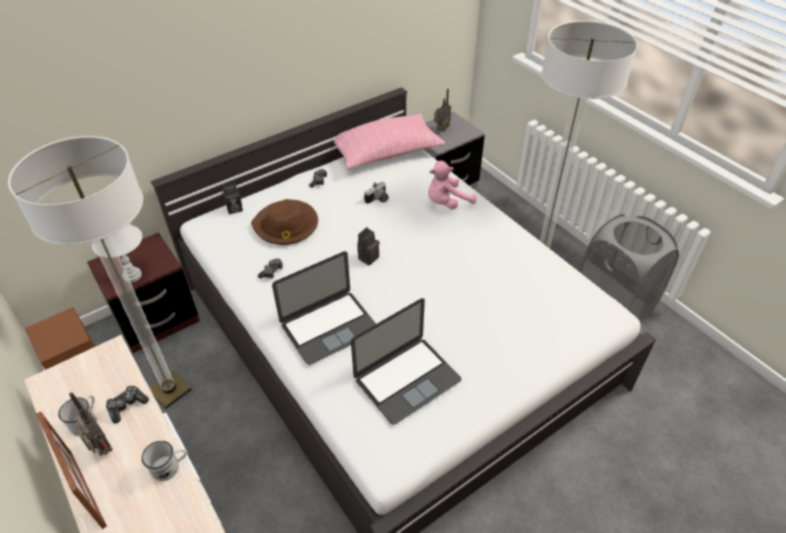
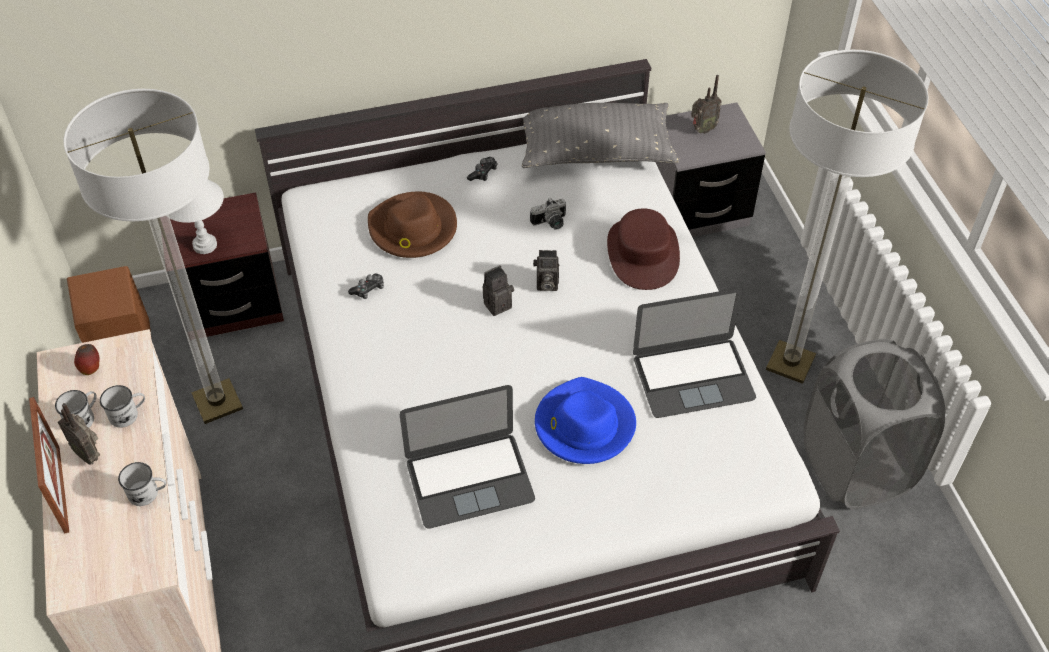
camera: 20 degrees right, 5 degrees up
radio [69,392,113,456] -> radio turned 150 degrees clockwise [58,403,100,465]
game controller [106,386,149,424] -> white mug [100,385,145,428]
camera [221,182,243,214] -> camera moved to [533,250,559,291]
laptop [272,251,376,365] -> laptop moved to [633,288,756,418]
pink pillow [333,113,445,169] -> grey pillow [521,103,679,168]
pink plush toy [428,161,477,210] -> brown hat [607,208,680,290]
none -> apple [74,344,100,375]
none -> blue hat [535,377,636,464]

